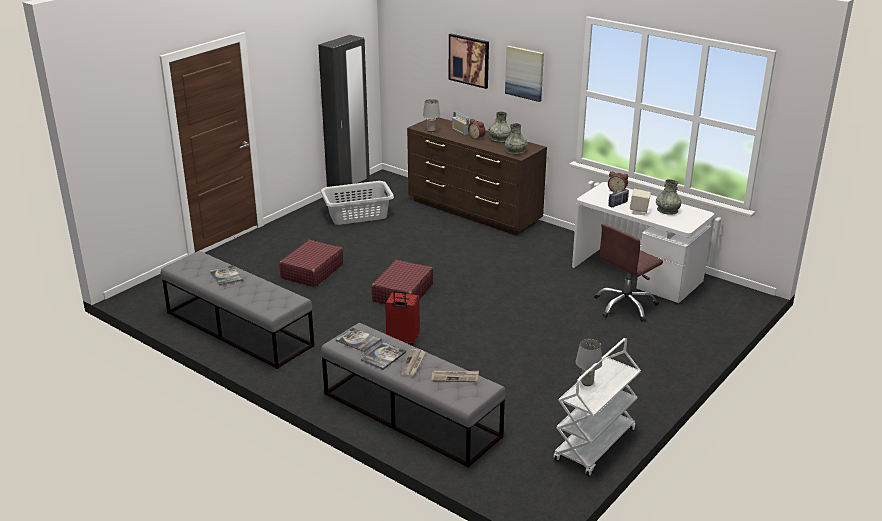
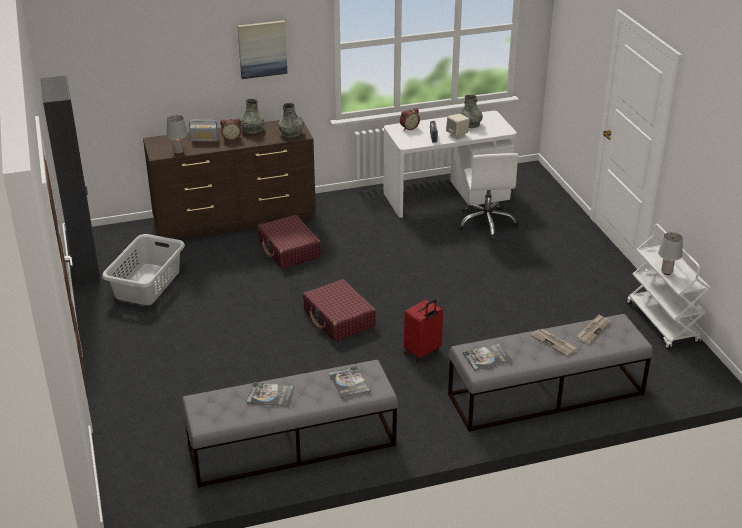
camera: 55 degrees left, 5 degrees up
red suitcase [279,240,343,287] -> red suitcase moved to [257,215,321,269]
book [361,342,406,370] -> book moved to [329,366,371,399]
picture [449,34,489,89] -> none
brown office chair [594,224,663,322] -> white office chair [458,153,519,239]

